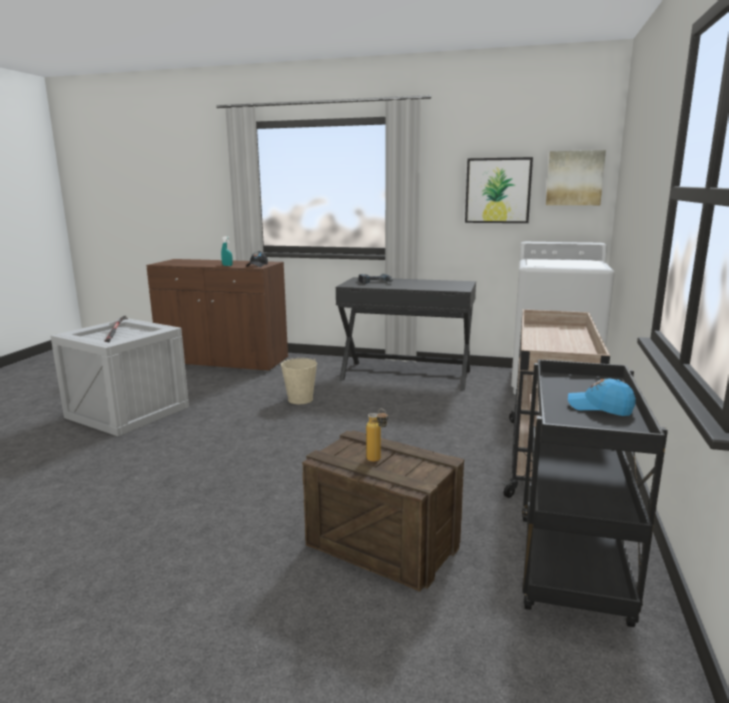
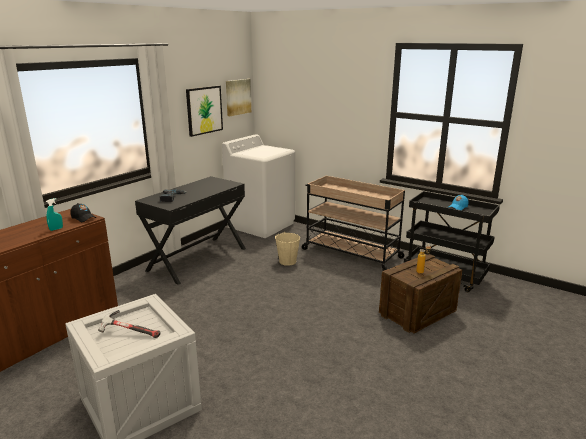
camera: 70 degrees left, 5 degrees up
beige bucket [281,358,317,404] -> beige bucket moved to [275,233,300,266]

